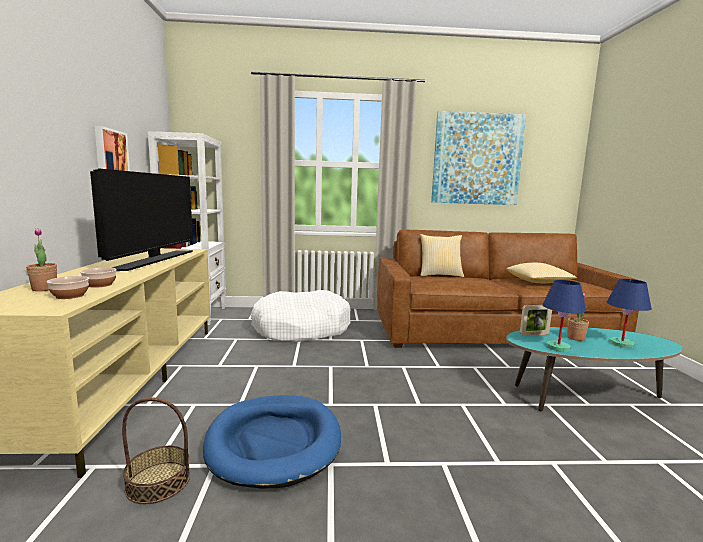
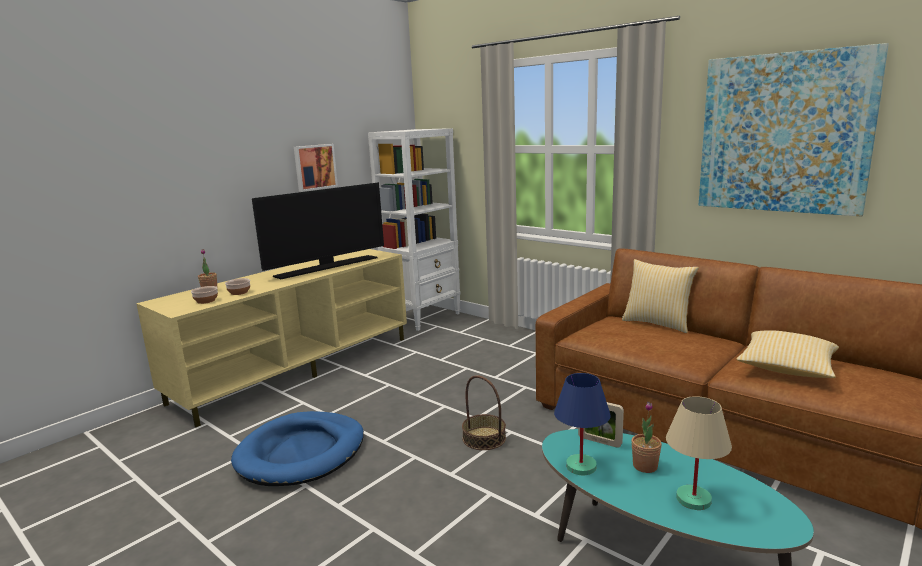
camera: 45 degrees right, 5 degrees up
basket [122,398,190,504] -> basket moved to [462,375,506,450]
white dog bed [251,290,351,342] -> none
blue table lamp [607,279,652,348] -> beige table lamp [666,396,732,510]

